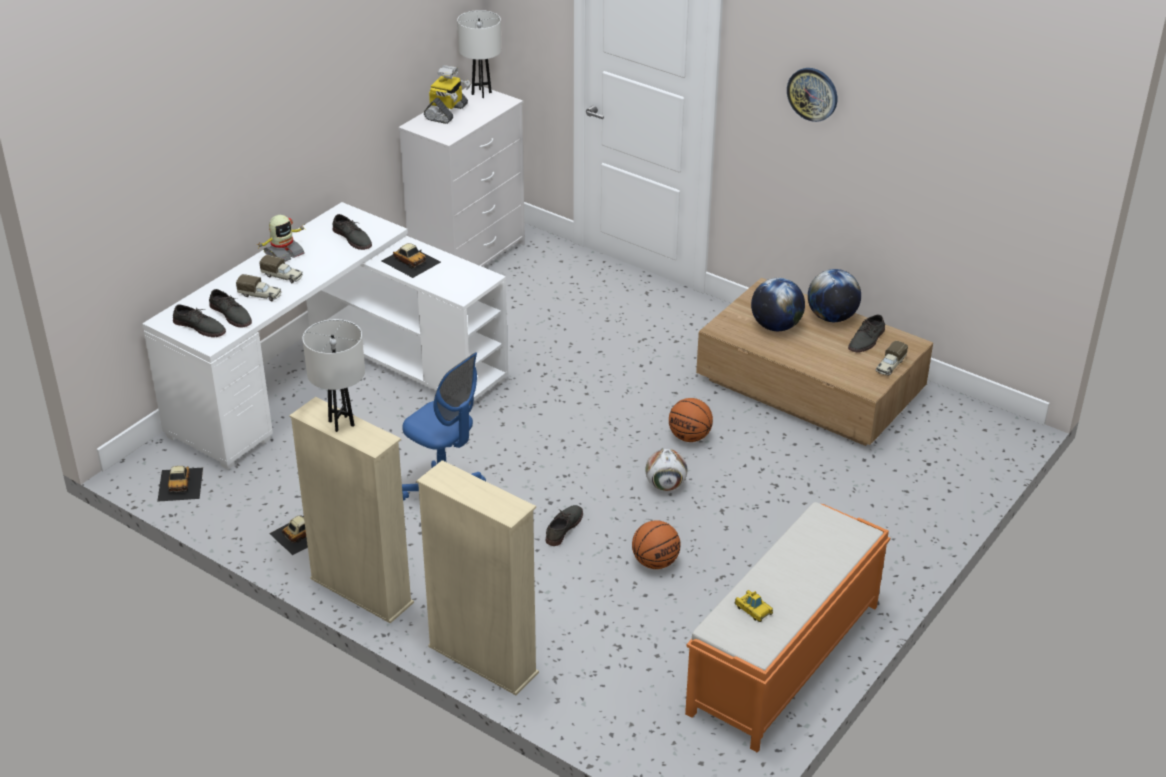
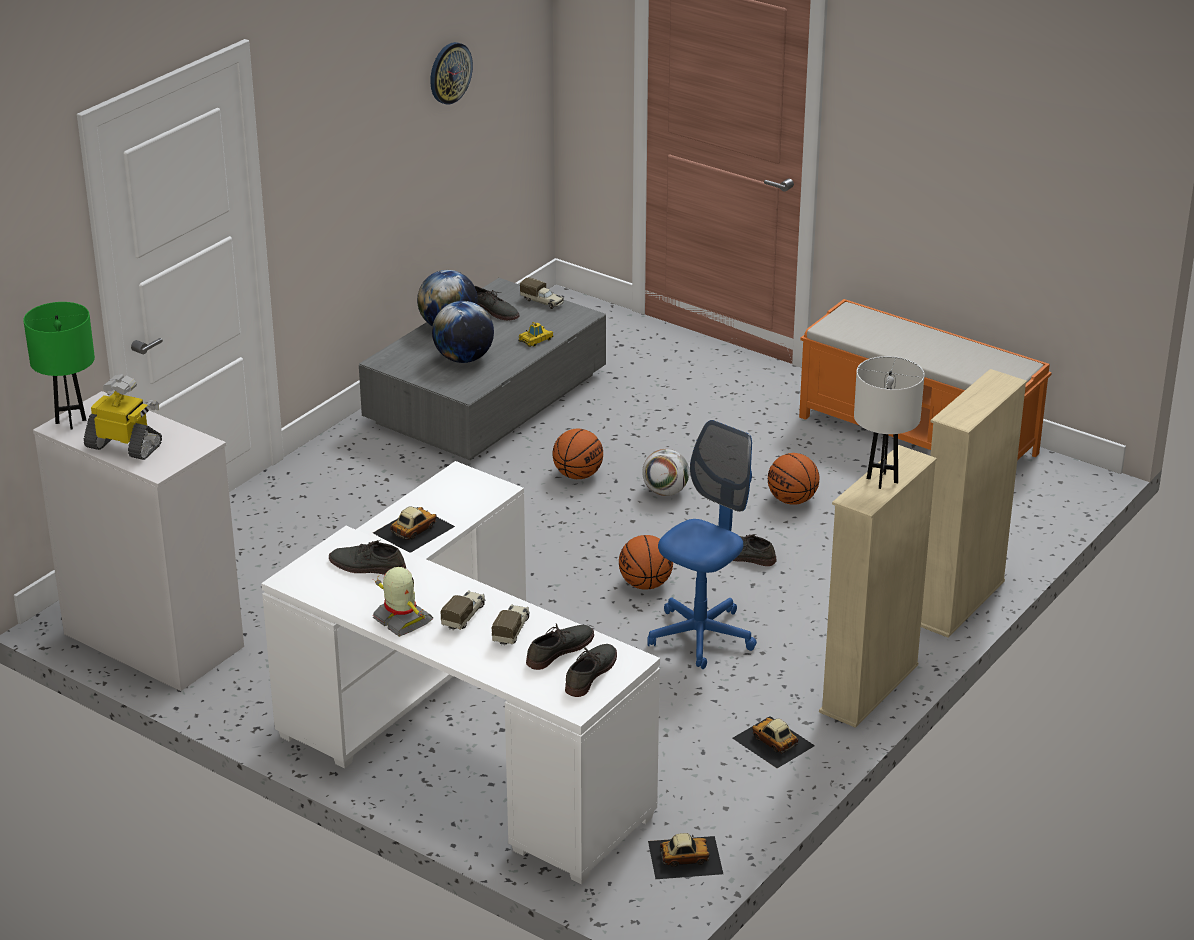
camera: 90 degrees left, 5 degrees down
grey shoe [332,214,372,250] -> grey shoe turned 120 degrees counterclockwise [329,540,406,575]
white table lamp [457,10,501,98] -> green table lamp [23,302,95,430]
brown coffee table [696,278,933,446] -> grey coffee table [359,278,606,460]
toy car [734,590,773,622] -> toy car moved to [518,322,553,347]
wall clock [787,68,837,122] -> wall clock moved to [430,42,473,105]
none -> basketball [619,535,673,590]

